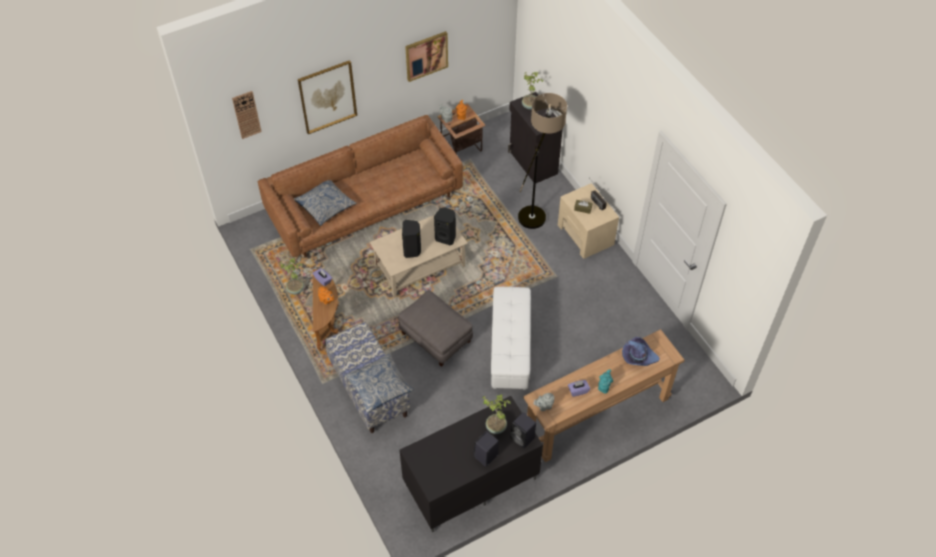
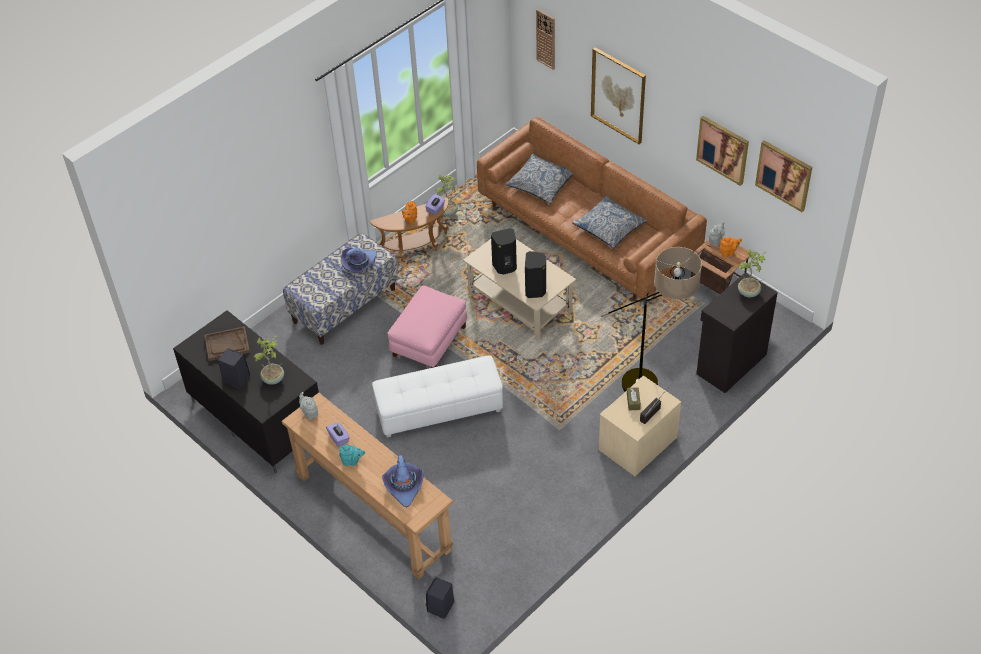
camera: 75 degrees right, 5 degrees down
pillow [345,353,414,413] -> pillow moved to [572,196,647,249]
grey ottoman [399,290,473,367] -> pink ottoman [387,285,467,368]
black speaker [510,412,536,448] -> black speaker moved to [426,577,454,619]
none -> brown tray [204,326,250,361]
none -> purple hat [341,248,377,273]
none -> picture [755,140,812,212]

